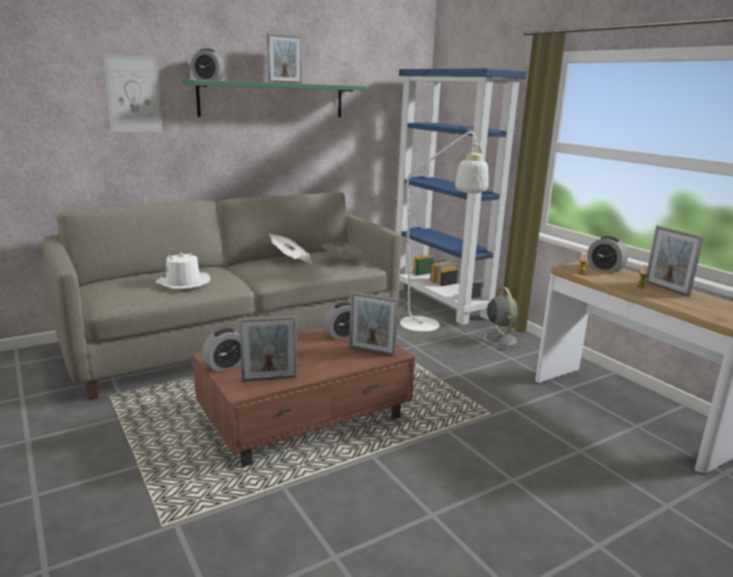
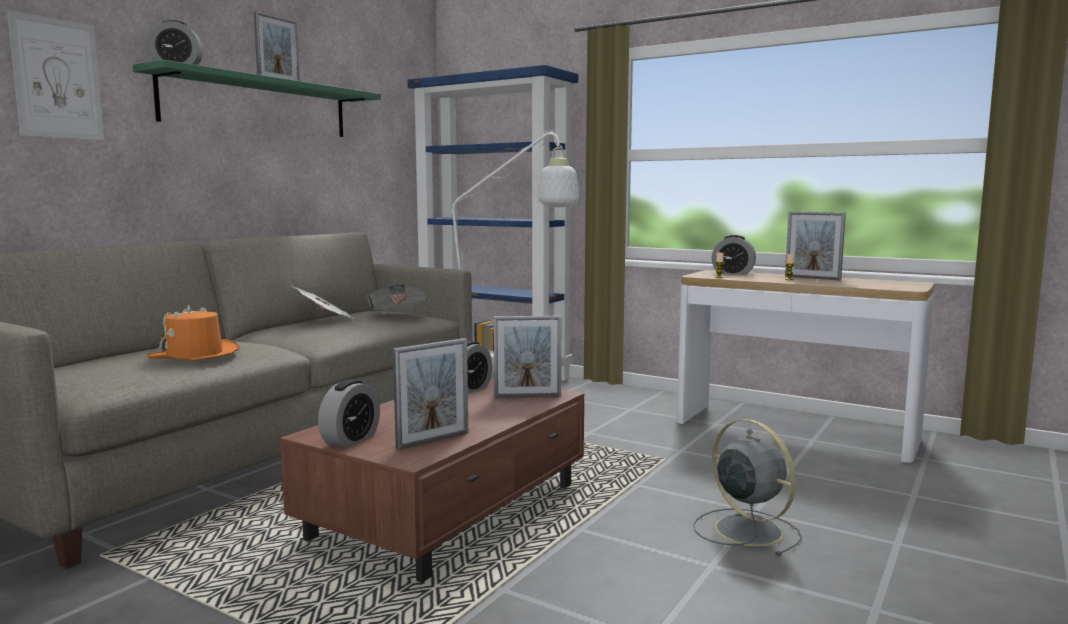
camera: 25 degrees left, 10 degrees down
white hat [155,252,210,289] -> orange hat [147,304,240,361]
grey fan [475,287,523,349] -> grey fan moved to [693,419,802,556]

